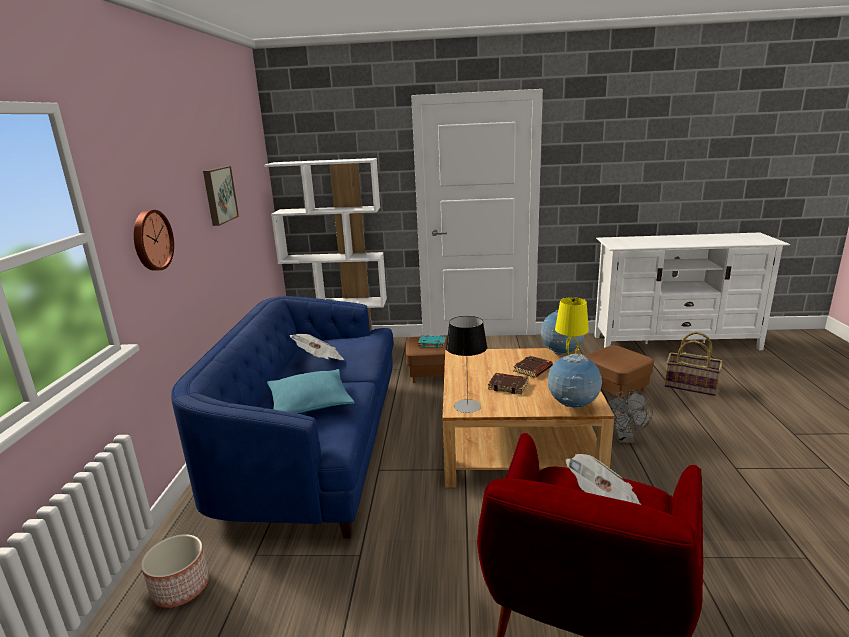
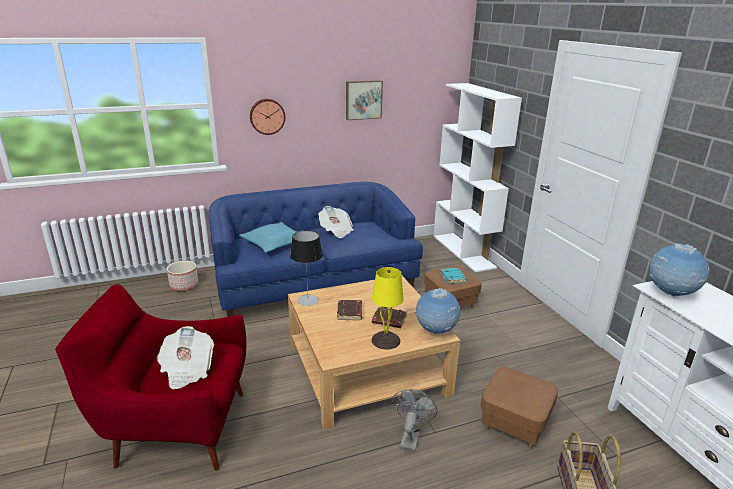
camera: 65 degrees right, 5 degrees up
globe [548,353,602,408] -> globe moved to [650,243,709,296]
grey fan [608,390,653,443] -> grey fan turned 120 degrees clockwise [392,389,437,452]

